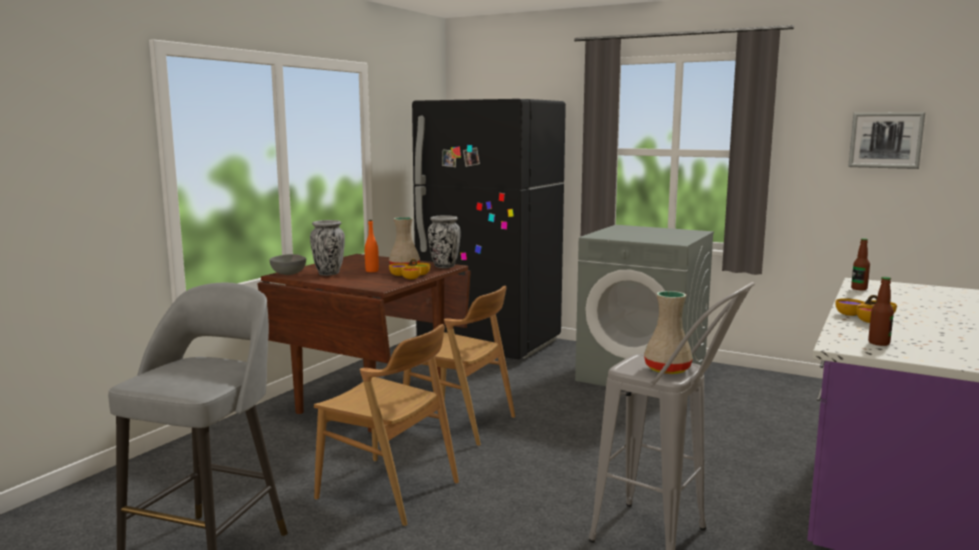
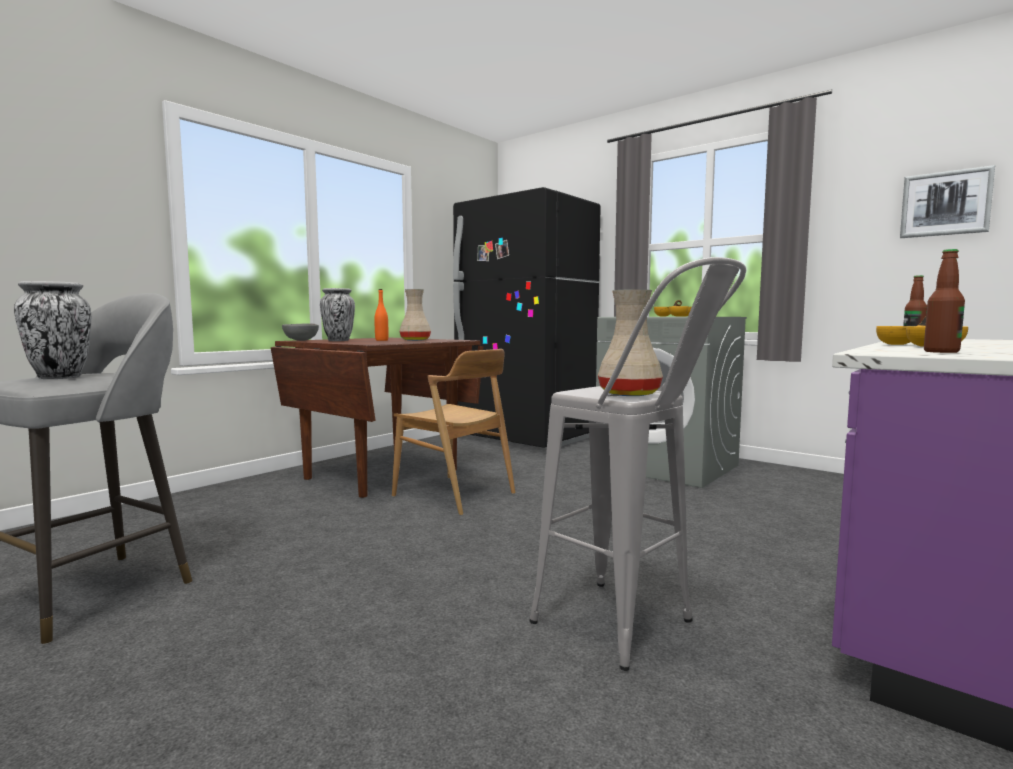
camera: 10 degrees right, 5 degrees down
brown chair [314,324,459,526] -> none
bowl [389,259,430,279] -> bowl moved to [654,300,691,317]
vase [428,215,461,268] -> vase moved to [14,281,91,379]

